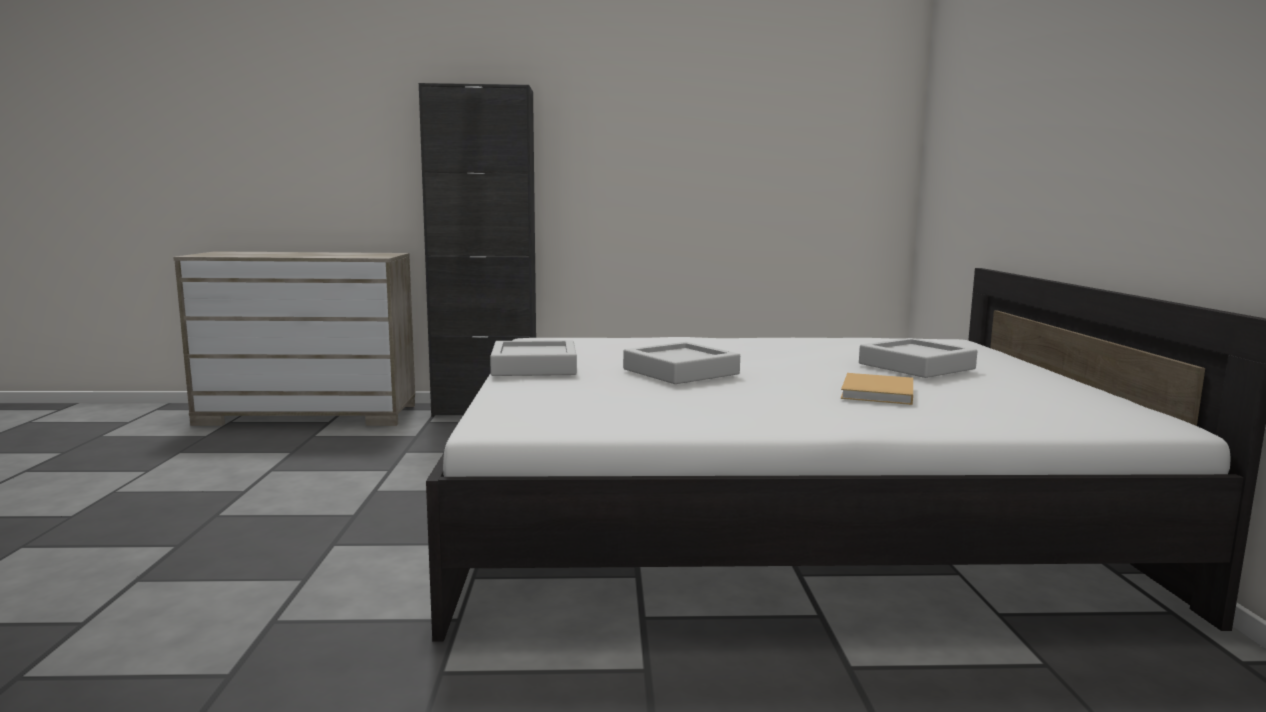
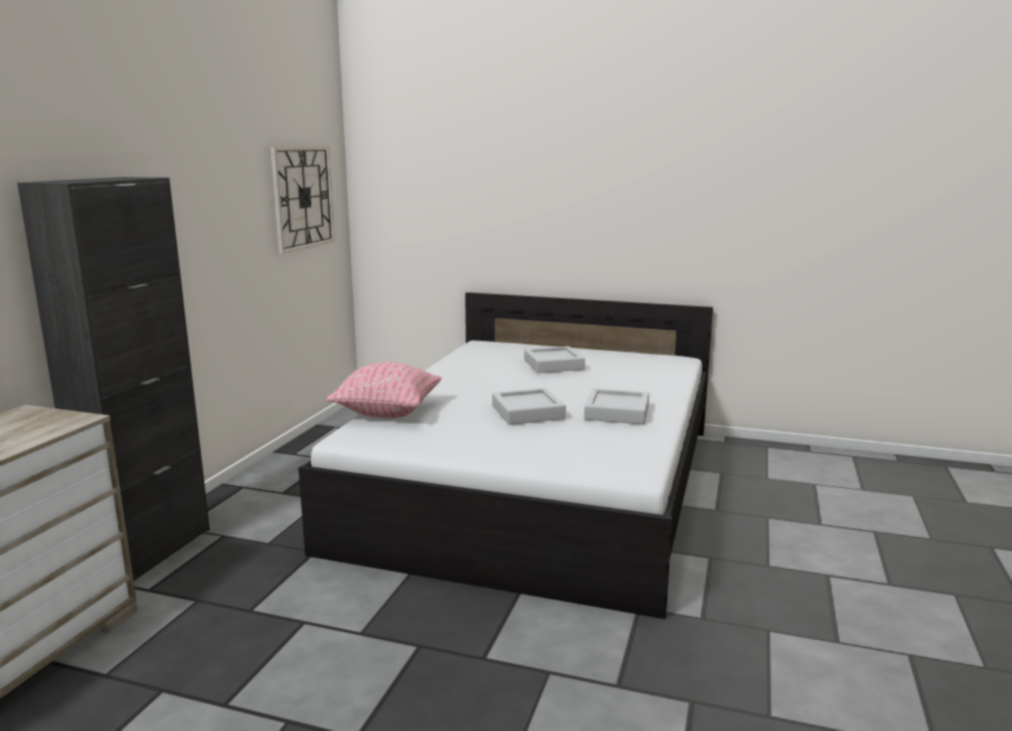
camera: 70 degrees left, 5 degrees up
grey tray [490,340,577,376] -> grey tray moved to [584,388,649,424]
beige book [841,373,913,405] -> none
none -> wall clock [270,146,335,254]
none -> pink pillow [326,362,442,418]

